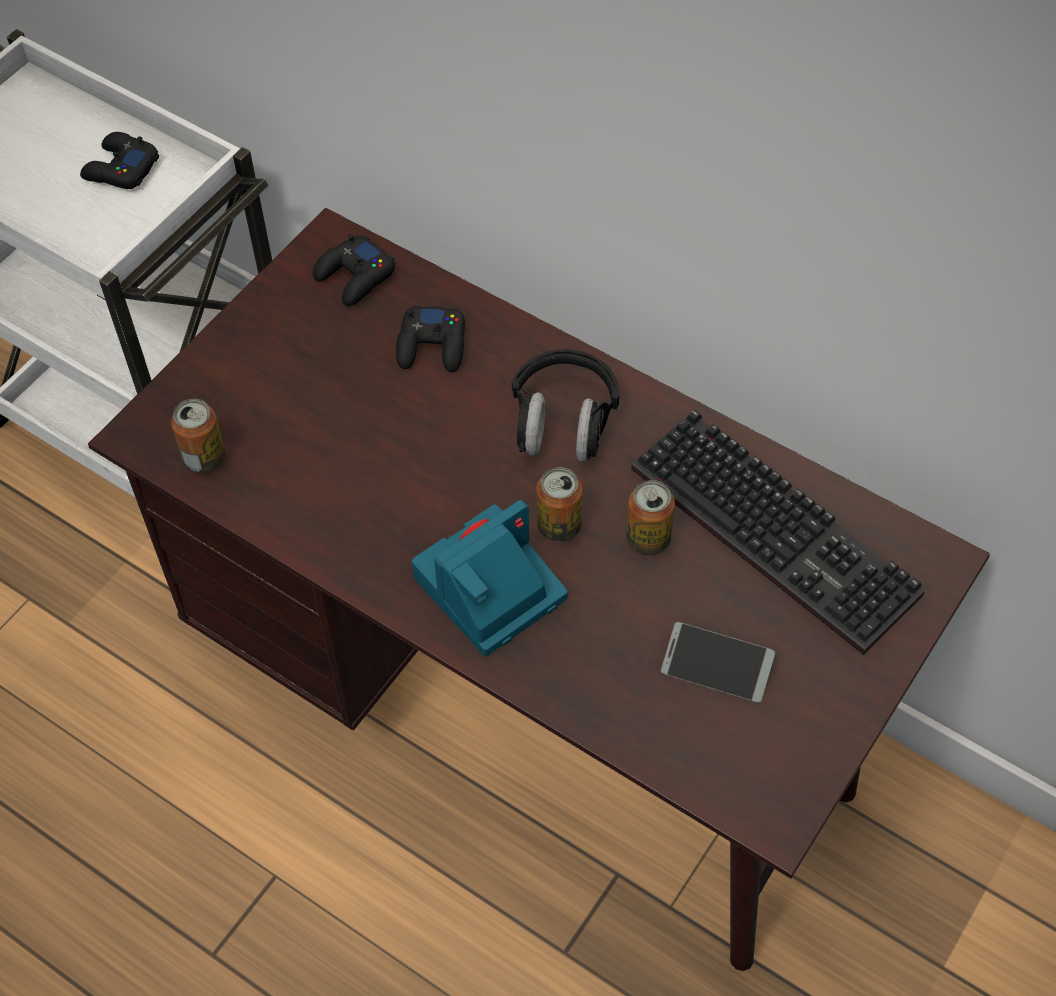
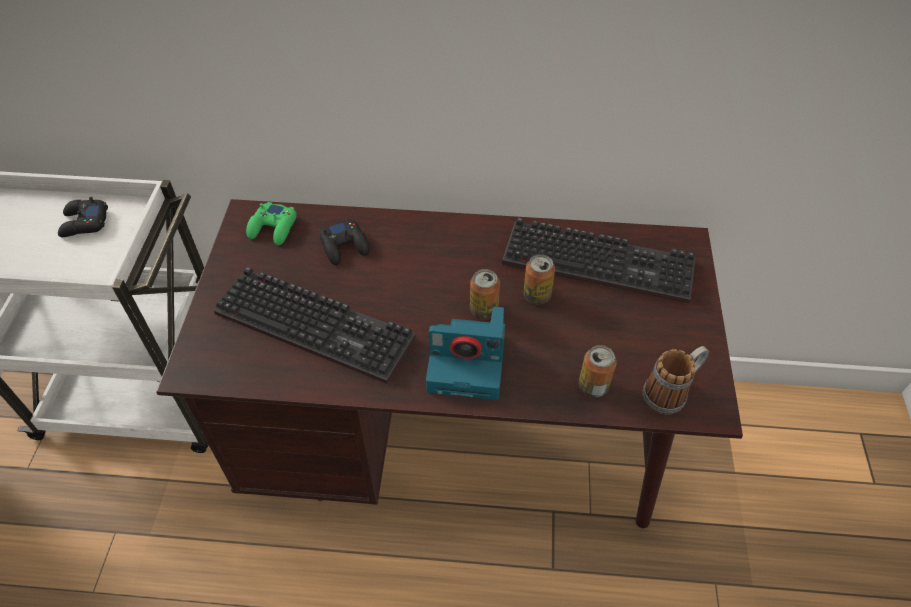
camera: 30 degrees left, 5 degrees down
can [171,399,225,473] -> can moved to [578,345,617,397]
black game controller [313,234,395,306] -> green game controller [246,202,297,245]
camera [412,500,568,656] -> camera turned 105 degrees counterclockwise [426,307,505,400]
black headphones [512,349,620,462] -> none
phone [661,622,775,702] -> none
none -> keyboard [214,267,416,384]
none -> mug [643,346,709,415]

